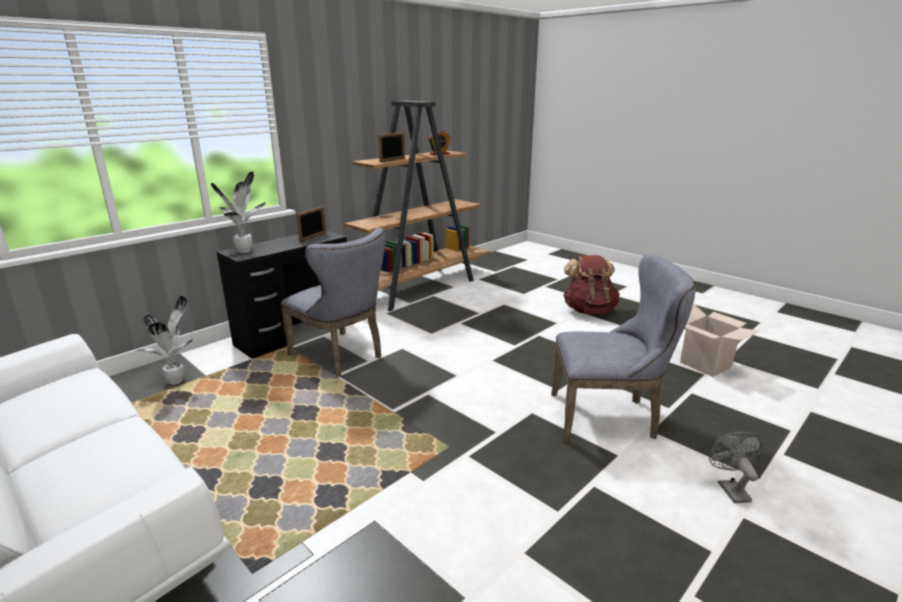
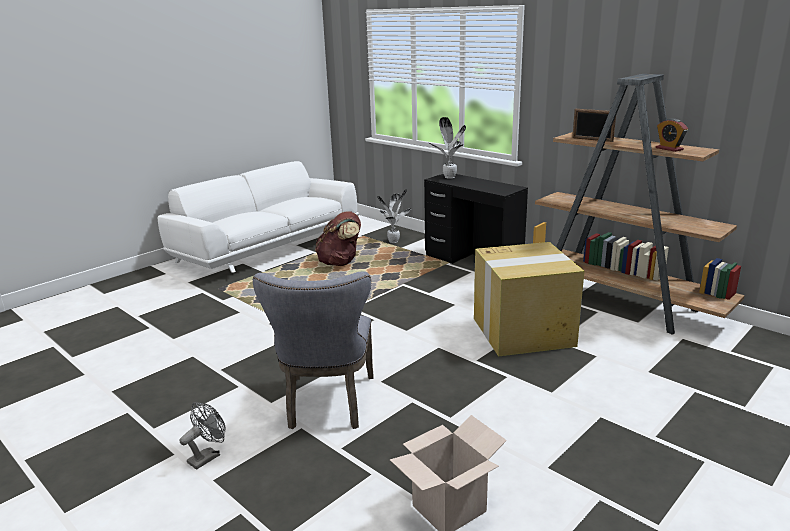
camera: 90 degrees right, 0 degrees up
grey chair [281,228,385,377] -> none
picture frame [296,206,326,243] -> none
brown backpack [563,255,620,314] -> brown backpack moved to [315,212,361,266]
grey fan [709,432,762,503] -> grey fan turned 45 degrees counterclockwise [180,402,225,470]
none -> cardboard box [474,242,584,356]

